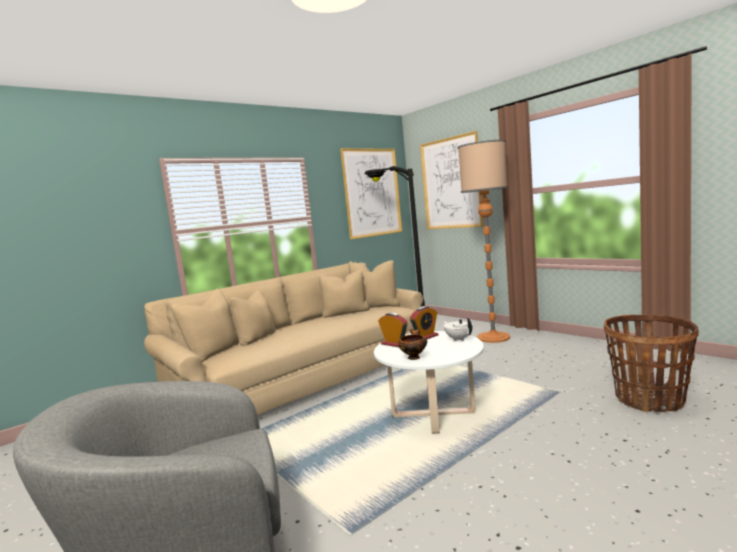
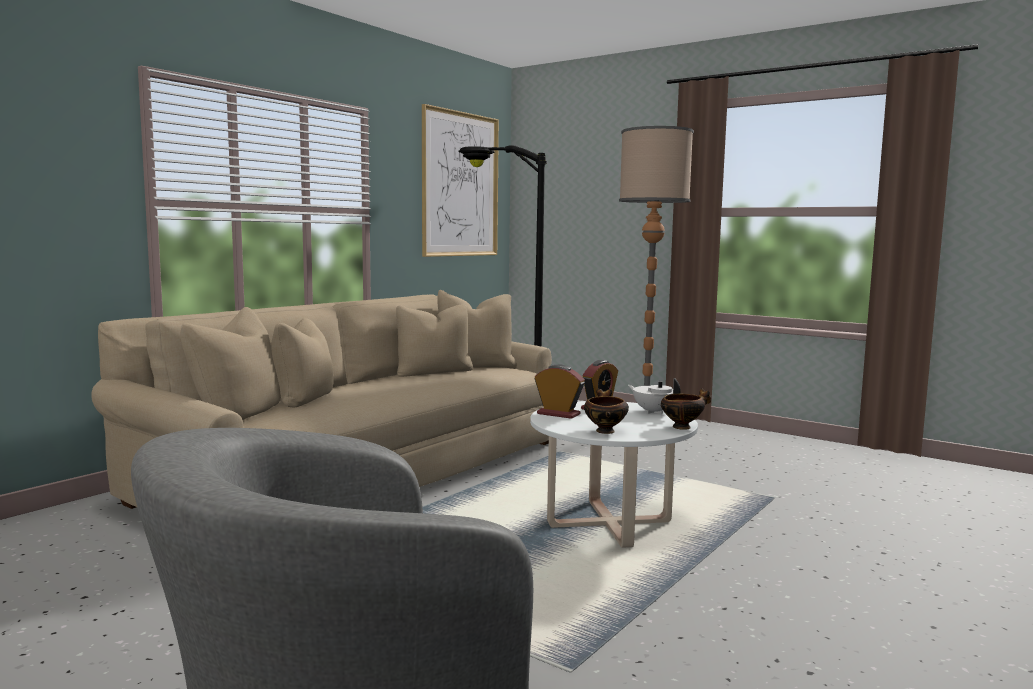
camera: 15 degrees left, 0 degrees up
picture [420,131,483,229] -> none
basket [604,315,699,413] -> none
none -> bowl [661,388,711,430]

